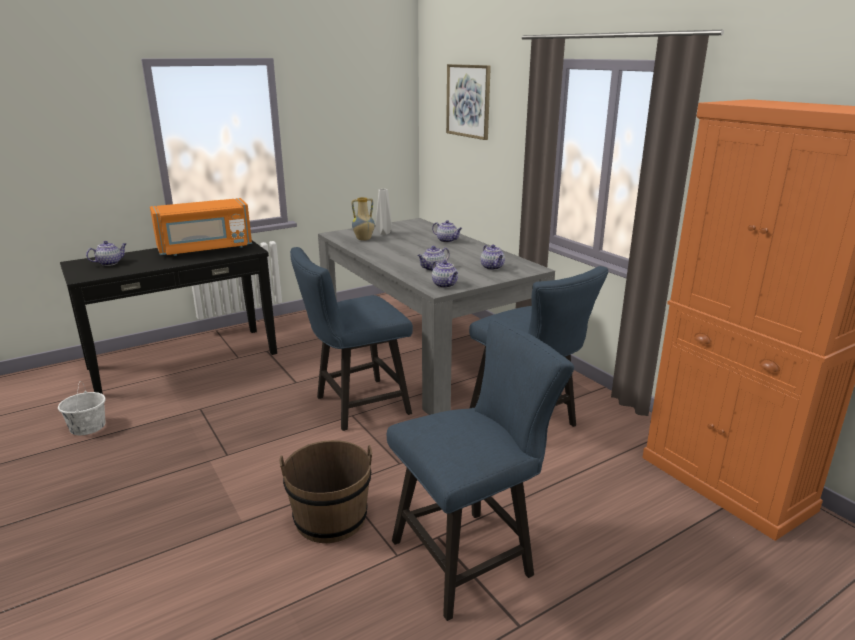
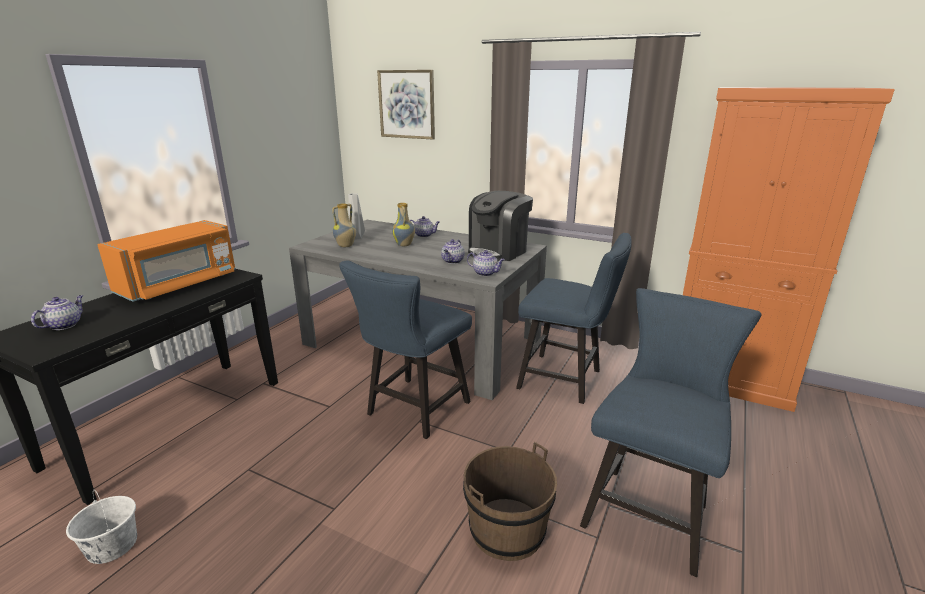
camera: 30 degrees left, 0 degrees up
teapot [480,245,505,270] -> coffee machine [468,191,533,261]
none -> vase [392,203,415,246]

